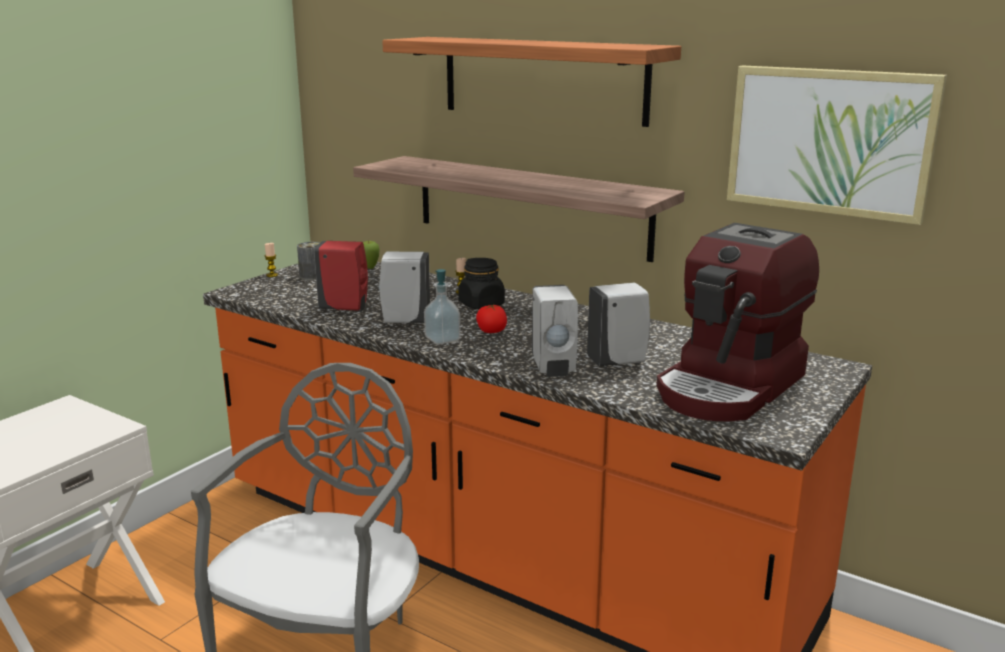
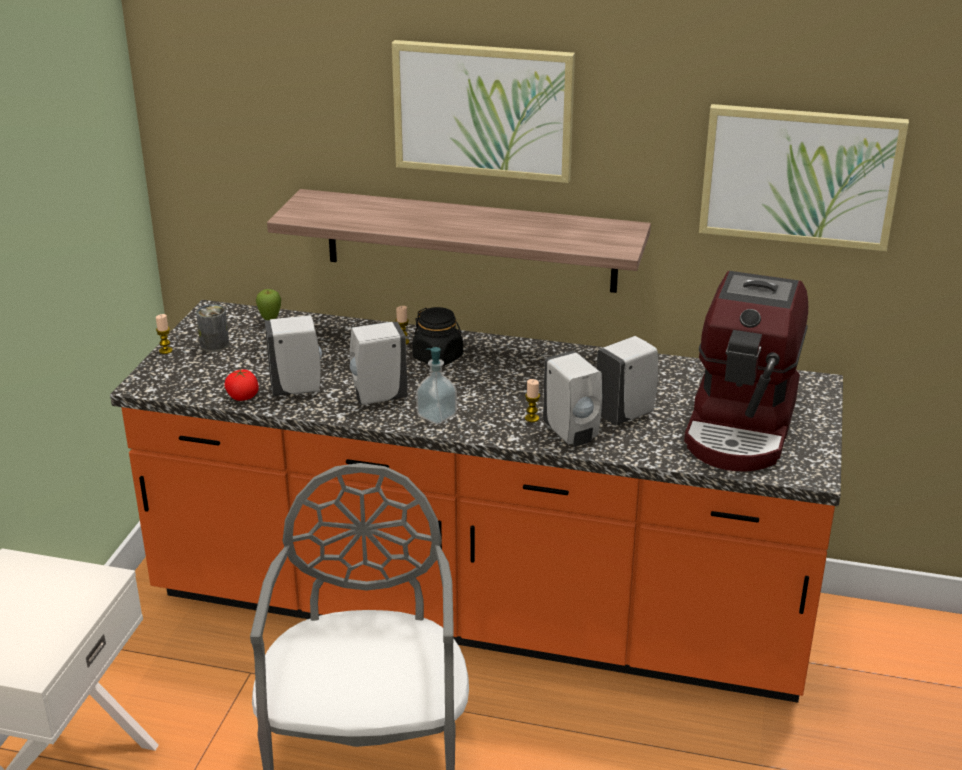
camera: 20 degrees left, 10 degrees up
red soap dispenser [314,241,368,312] -> white soap dispenser [265,315,322,396]
shelf [382,37,681,127] -> picture [392,40,575,183]
tomato [476,304,507,333] -> tomato moved to [224,369,259,401]
none -> candle [525,379,540,422]

